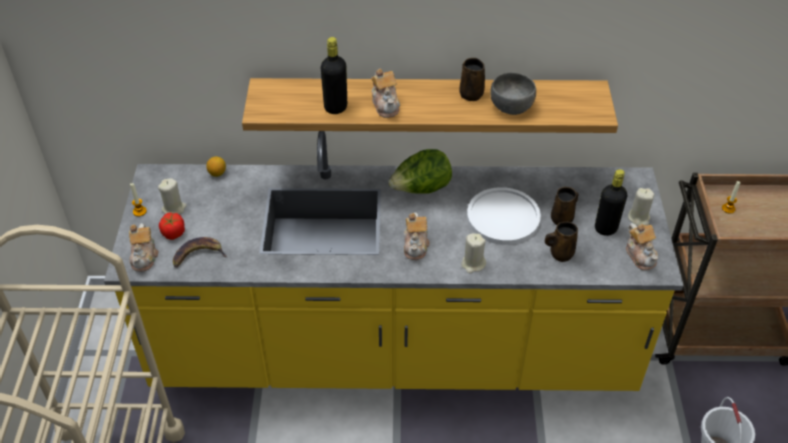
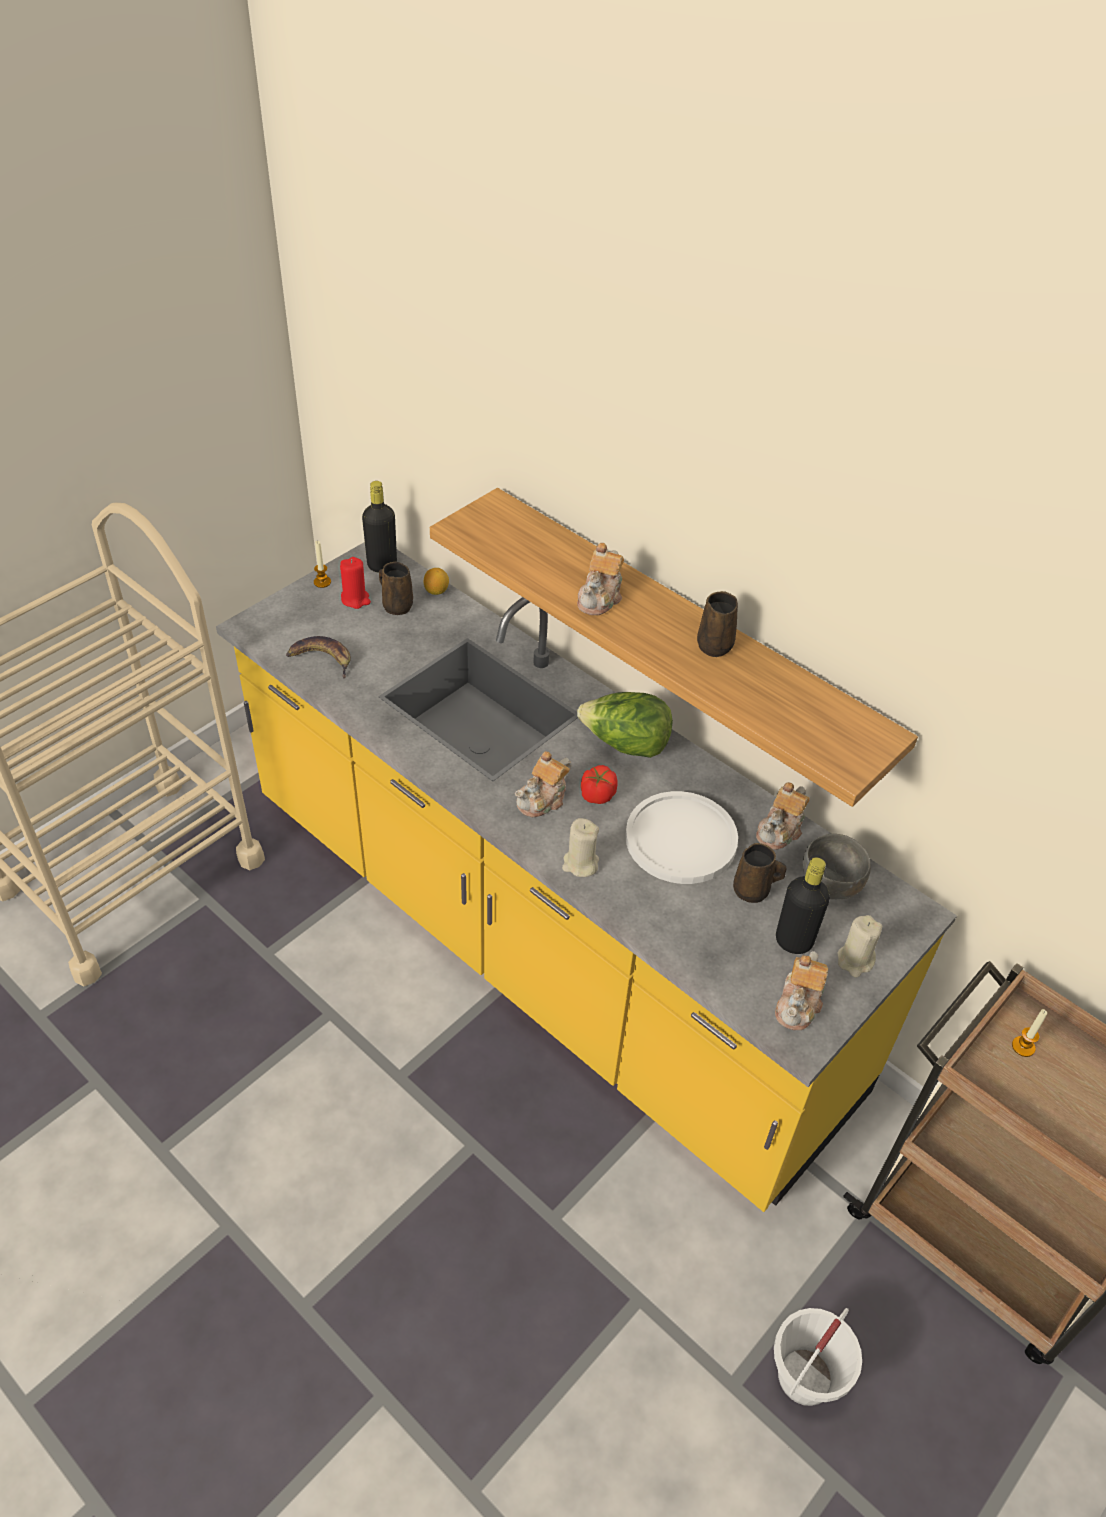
camera: 40 degrees right, 0 degrees up
teapot [129,223,158,272] -> teapot moved to [756,782,809,850]
beige candle [158,178,187,214] -> red candle [340,557,371,609]
tomato [159,212,185,240] -> tomato moved to [581,765,618,804]
black bottle [321,37,347,114] -> black bottle moved to [362,481,397,573]
grey bowl [490,72,536,115] -> grey bowl moved to [803,834,871,899]
brown mug [545,222,578,262] -> brown mug moved to [379,562,413,615]

